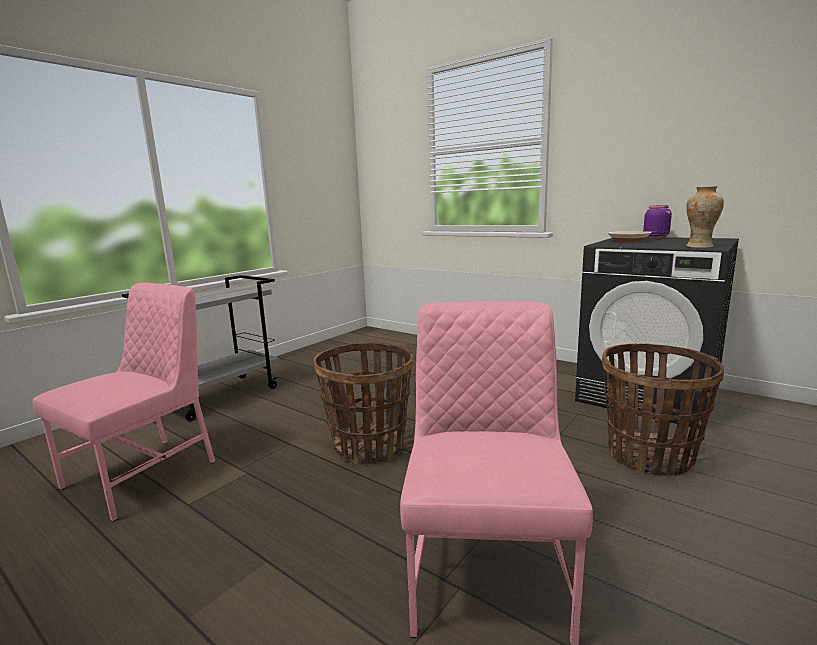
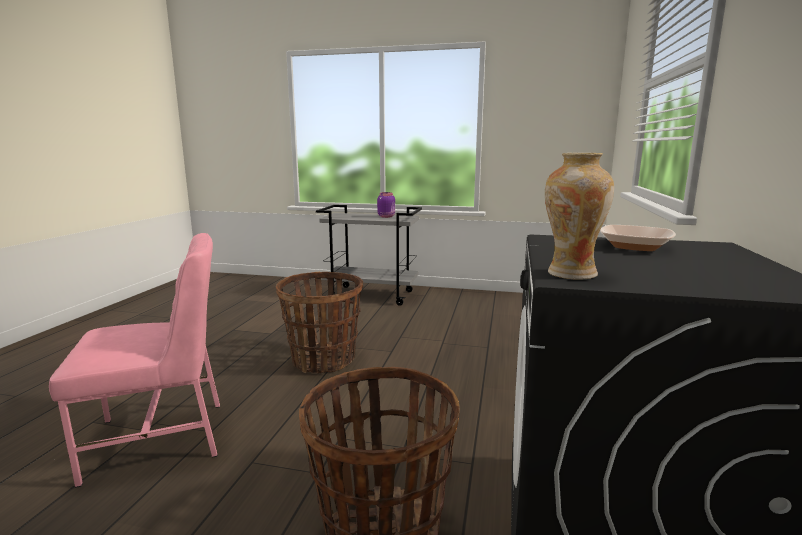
camera: 65 degrees right, 0 degrees up
pink chair [33,283,216,522] -> none
purple jar [643,205,672,239] -> purple jar moved to [377,192,395,218]

